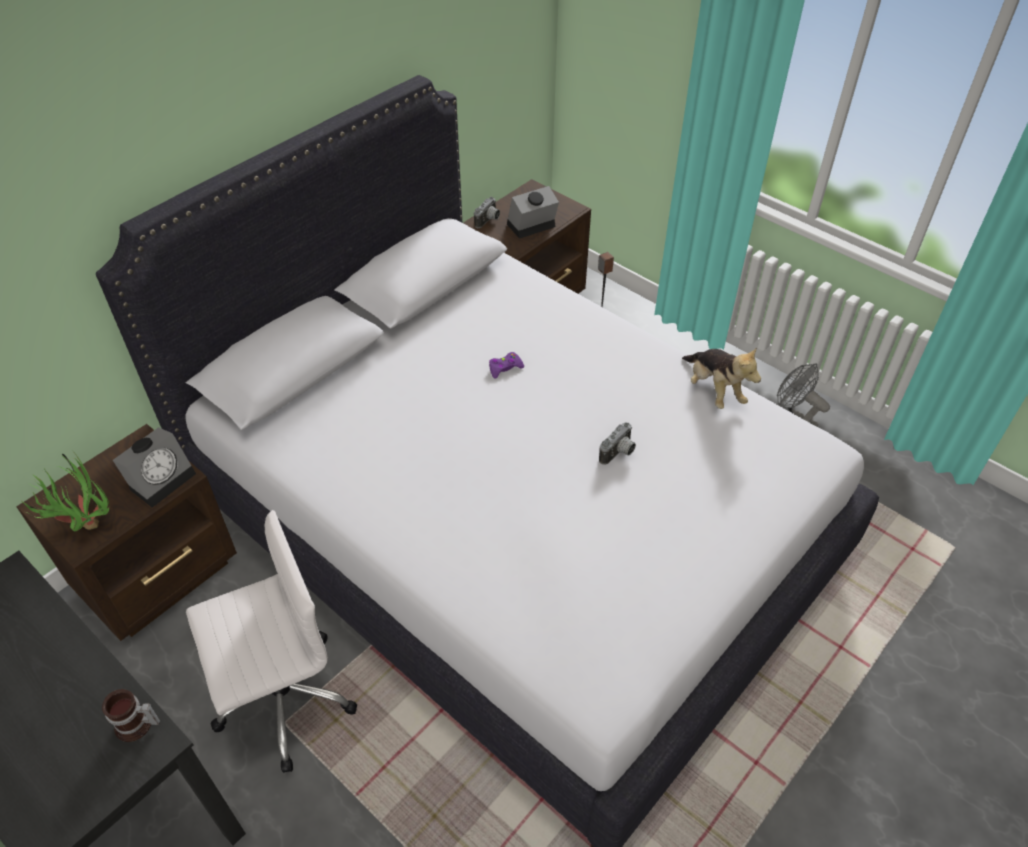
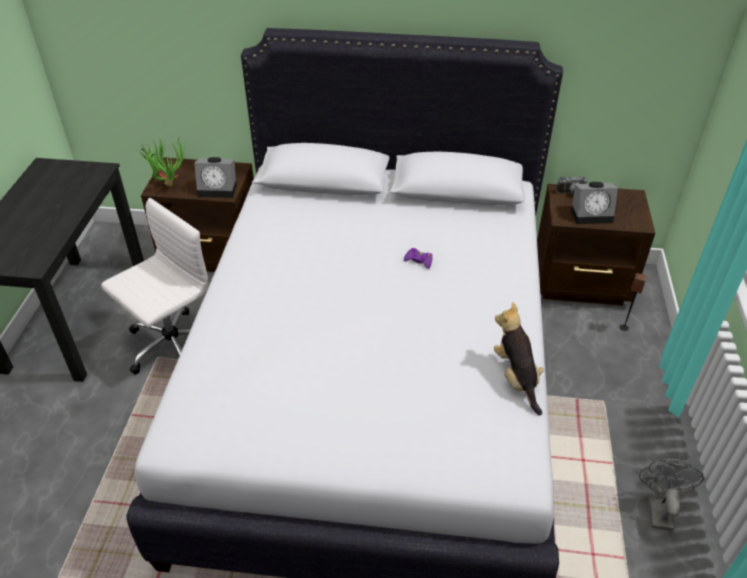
camera: 55 degrees right, 5 degrees down
mug [102,689,160,742] -> none
white office chair [186,510,357,773] -> white office chair turned 75 degrees counterclockwise [101,198,208,375]
alarm clock [507,186,559,239] -> alarm clock turned 150 degrees clockwise [571,182,618,224]
camera [599,422,636,465] -> none
plush toy [682,347,761,409] -> plush toy turned 135 degrees clockwise [494,302,544,416]

